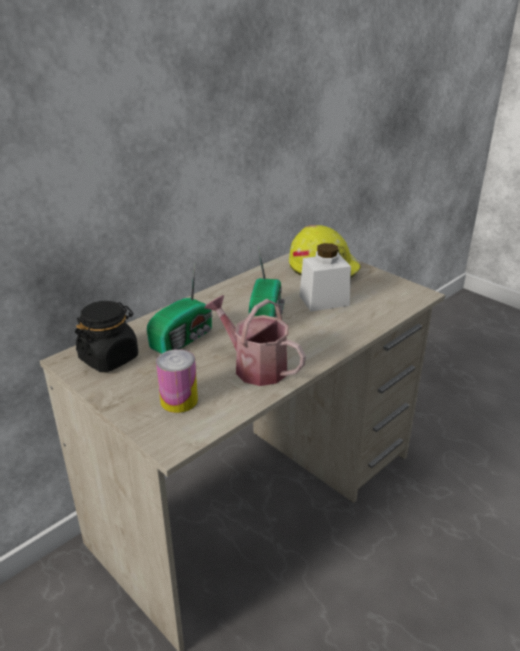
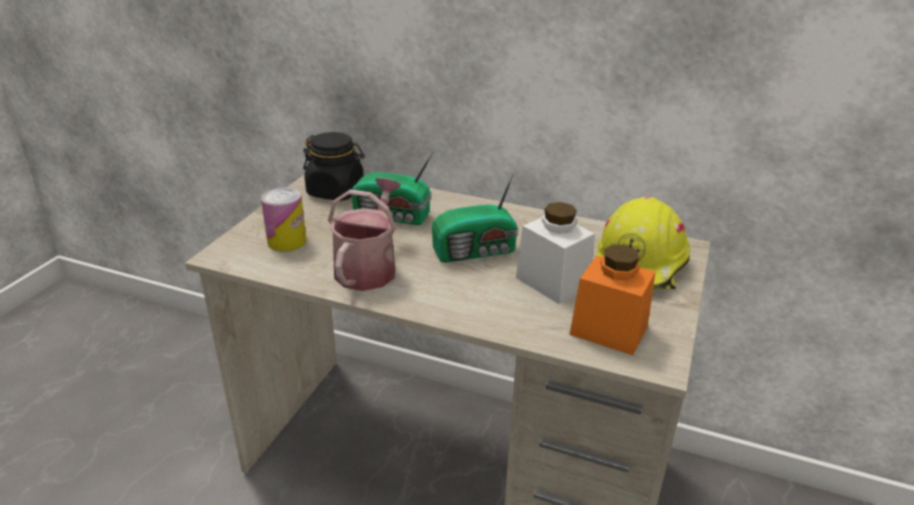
camera: 65 degrees right, 0 degrees up
none -> orange jar [569,244,655,355]

